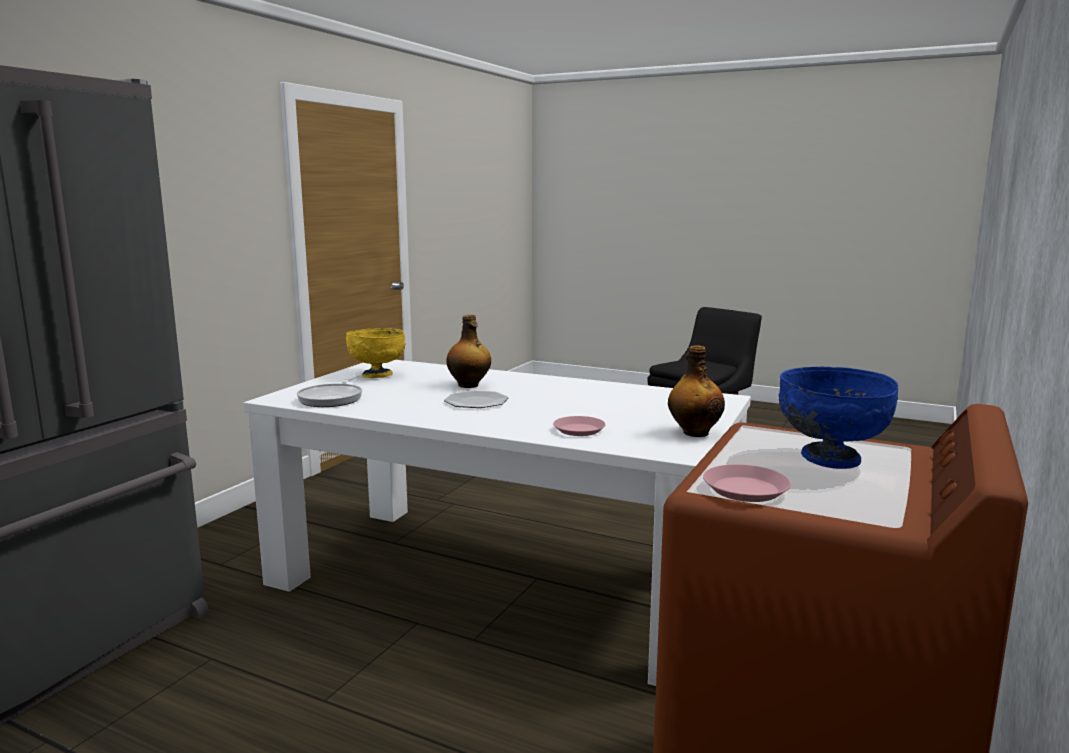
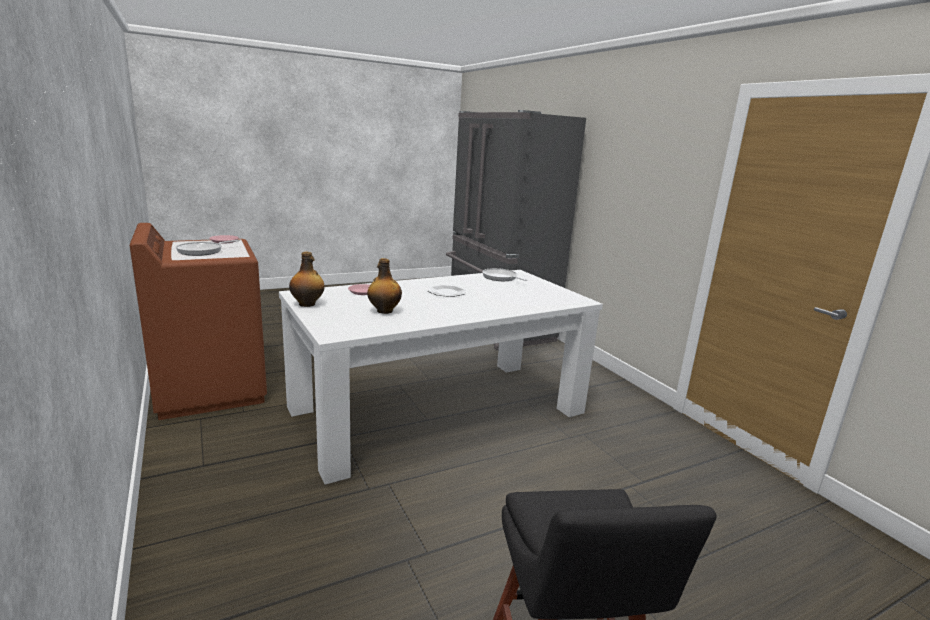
camera: 125 degrees right, 5 degrees up
yellow bowl [346,328,406,378] -> none
bottle [446,315,491,388] -> bottle moved to [367,258,402,314]
blue bowl [779,367,898,469] -> frying pan [176,240,240,256]

